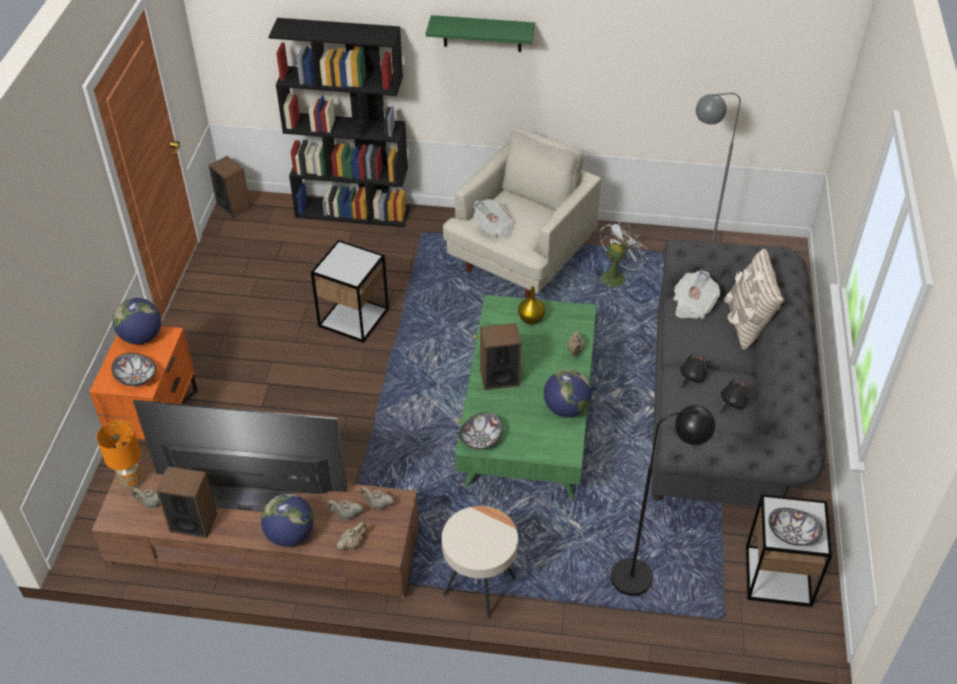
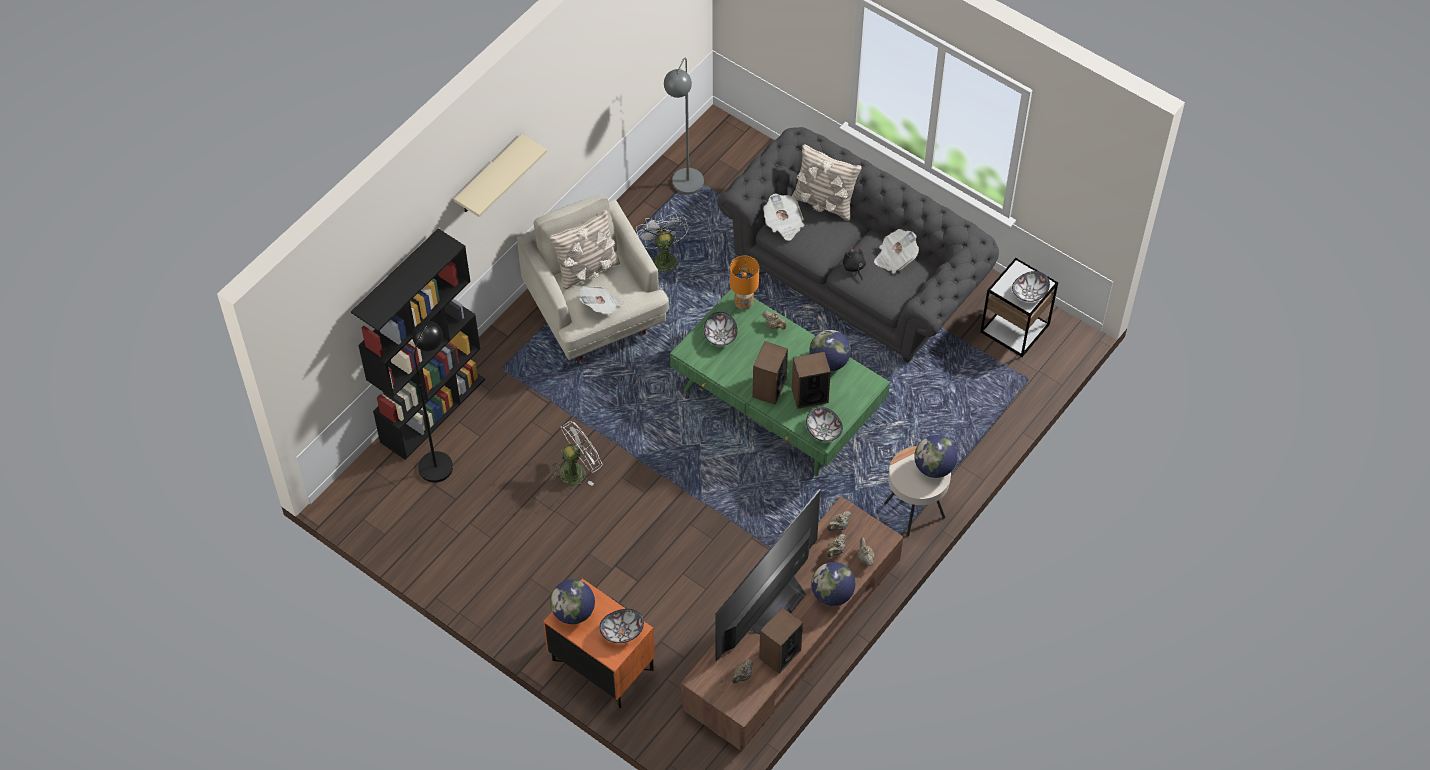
camera: 60 degrees left, 10 degrees up
orange table lamp [96,420,143,489] -> orange table lamp moved to [730,256,759,310]
speaker [208,156,251,218] -> speaker moved to [792,352,831,409]
side table [311,240,389,343] -> white fan [552,421,602,485]
green shelf [426,15,535,52] -> beige shelf [454,134,547,217]
yellow vase [518,286,545,325] -> bowl [704,312,738,346]
black floor lamp [611,405,715,596] -> black floor lamp moved to [412,321,453,483]
black plush toy [720,379,749,413] -> newspaper [874,229,919,273]
none -> beige pillow [549,210,620,290]
none -> globe [914,435,958,478]

